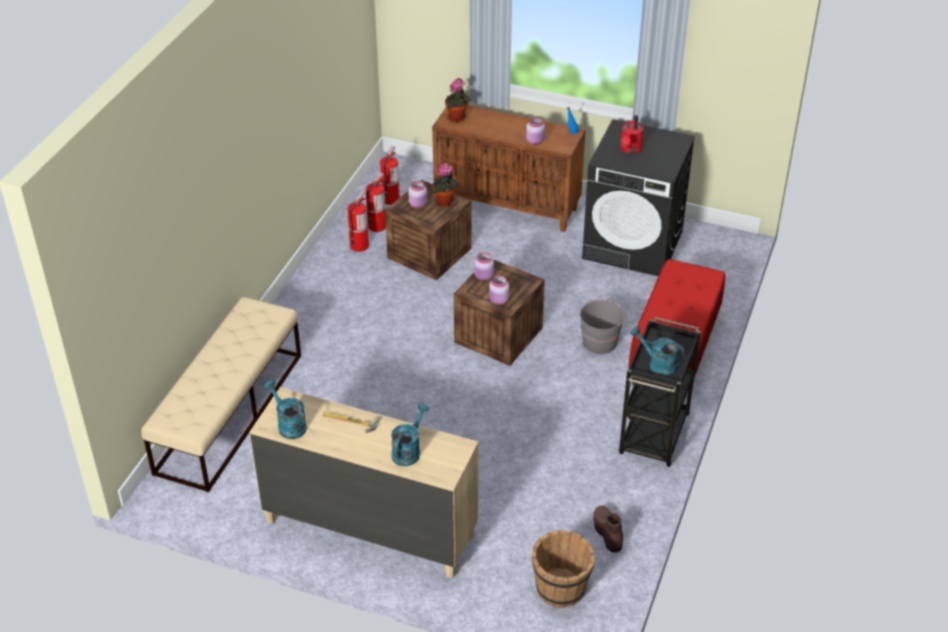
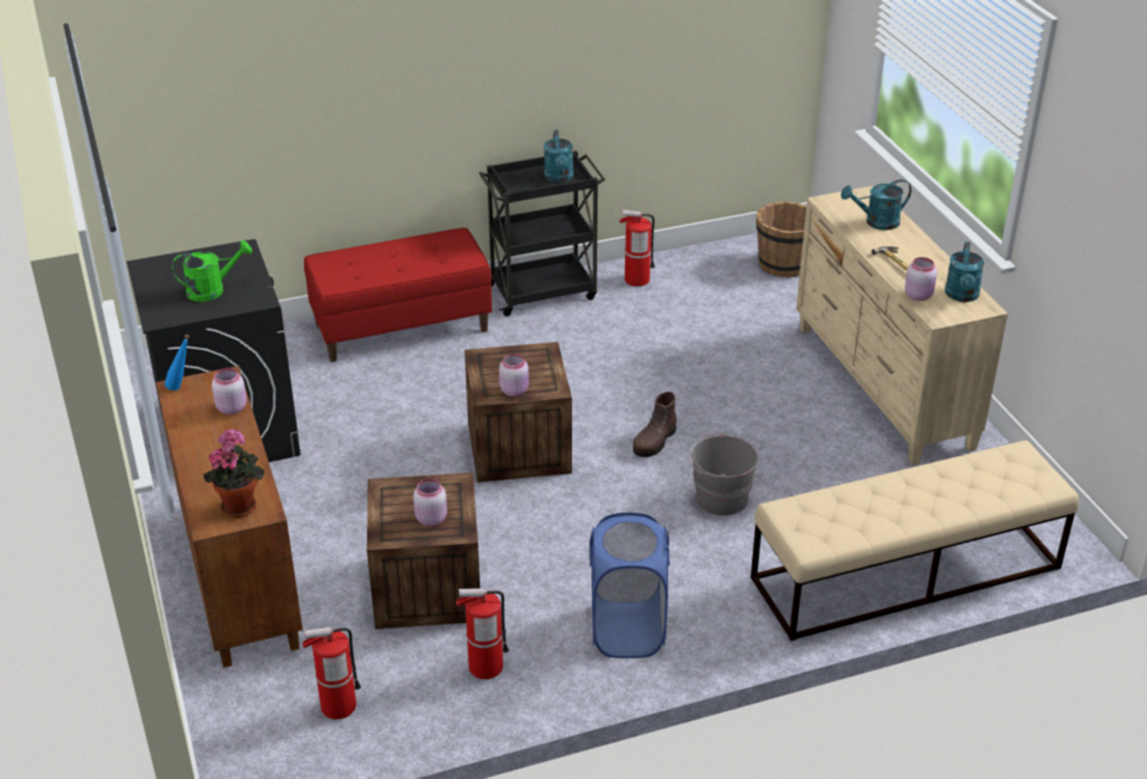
camera: 130 degrees left, 5 degrees down
fire extinguisher [365,173,386,232] -> fire extinguisher moved to [619,210,655,286]
potted plant [432,163,459,208] -> none
pink jar [489,276,509,305] -> pink jar moved to [905,257,937,301]
grey bucket [580,299,626,354] -> grey bucket moved to [689,433,758,516]
brown boot [593,505,623,553] -> brown boot moved to [633,392,677,457]
red watering can [620,115,644,154] -> green watering can [172,240,252,302]
none -> blue laundry basket [589,513,670,658]

